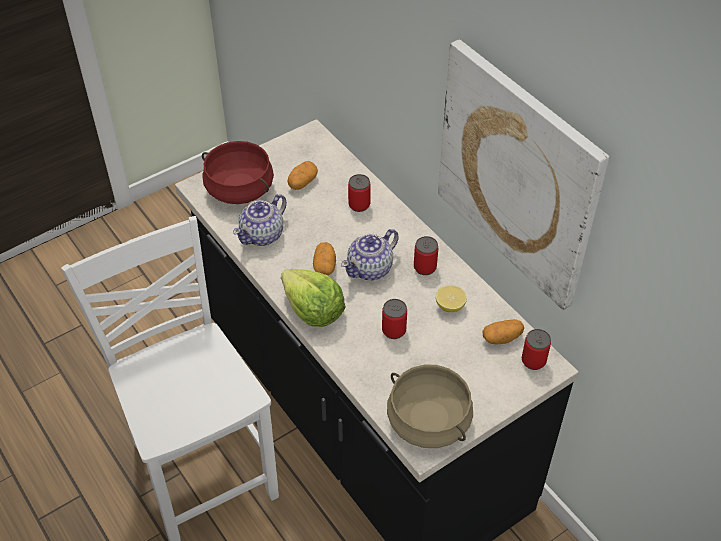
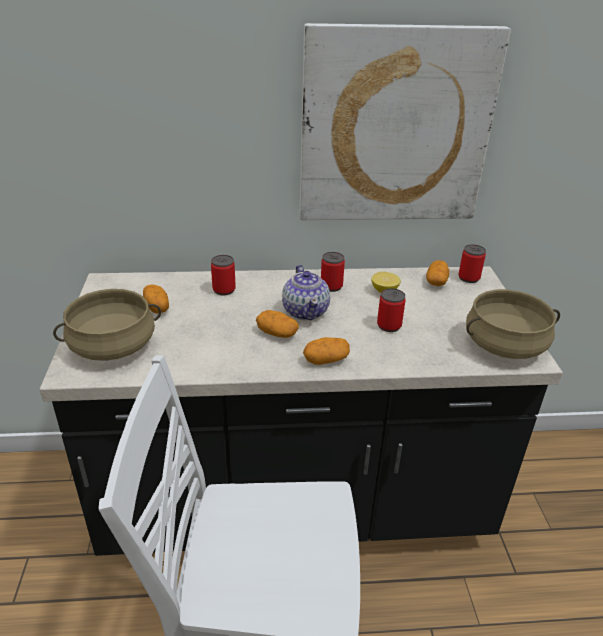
camera: 60 degrees left, 15 degrees down
red cooking pot [202,141,274,204] -> beige cooking pot [53,289,161,361]
teapot [233,194,287,246] -> none
lettuce [281,269,345,327] -> potato [303,337,350,365]

